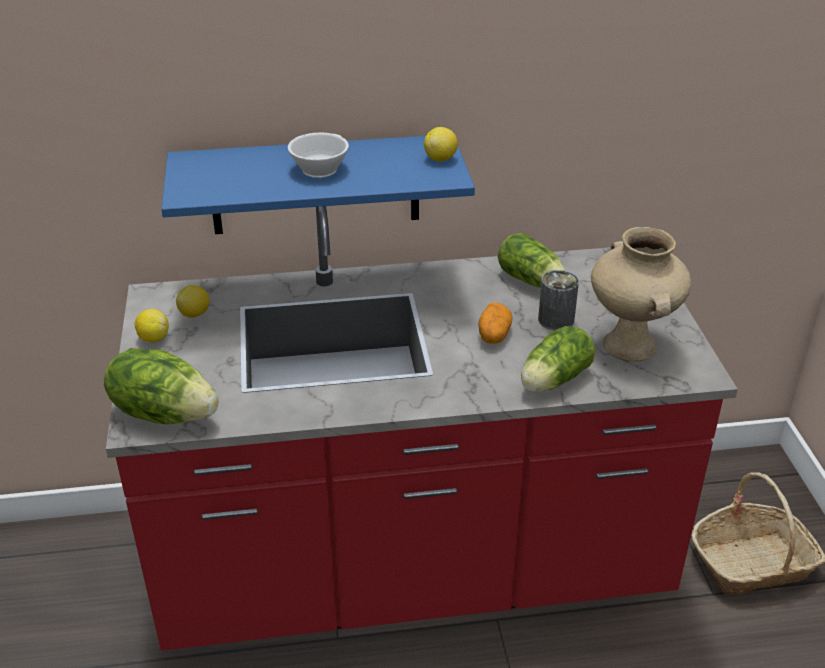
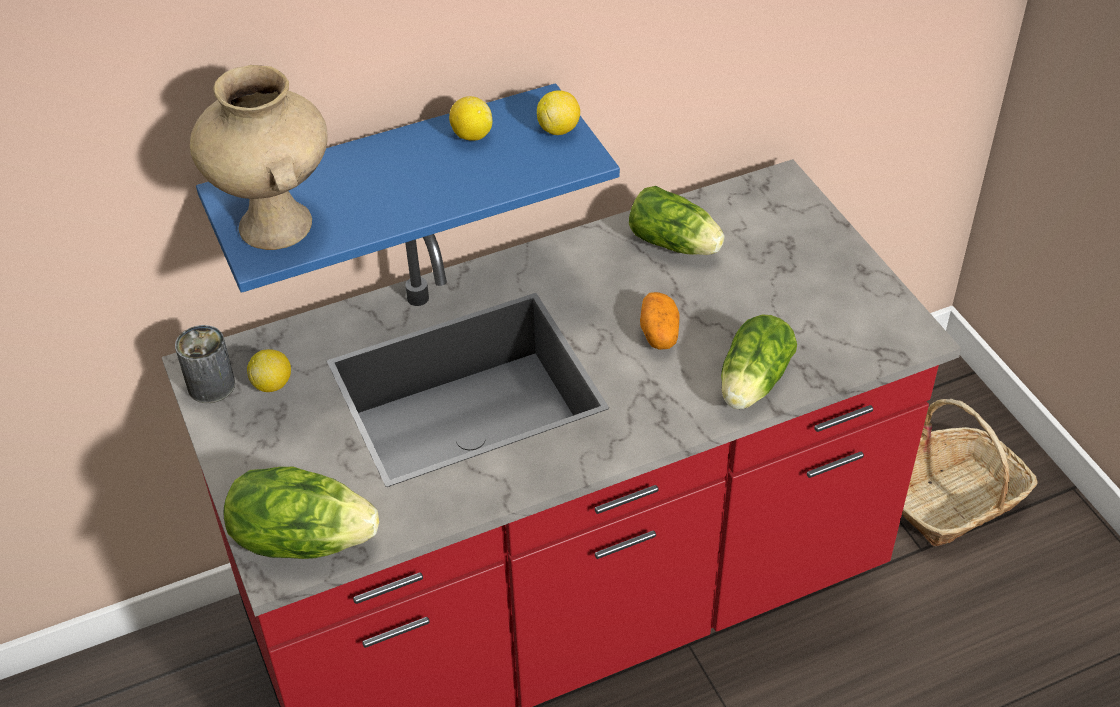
camera: 15 degrees left, 10 degrees up
lemon [135,309,169,343] -> lemon moved to [449,96,492,141]
white cup [288,132,349,178] -> none
can [538,270,579,331] -> can moved to [175,325,235,403]
beige vase [591,227,692,362] -> beige vase moved to [190,65,328,250]

